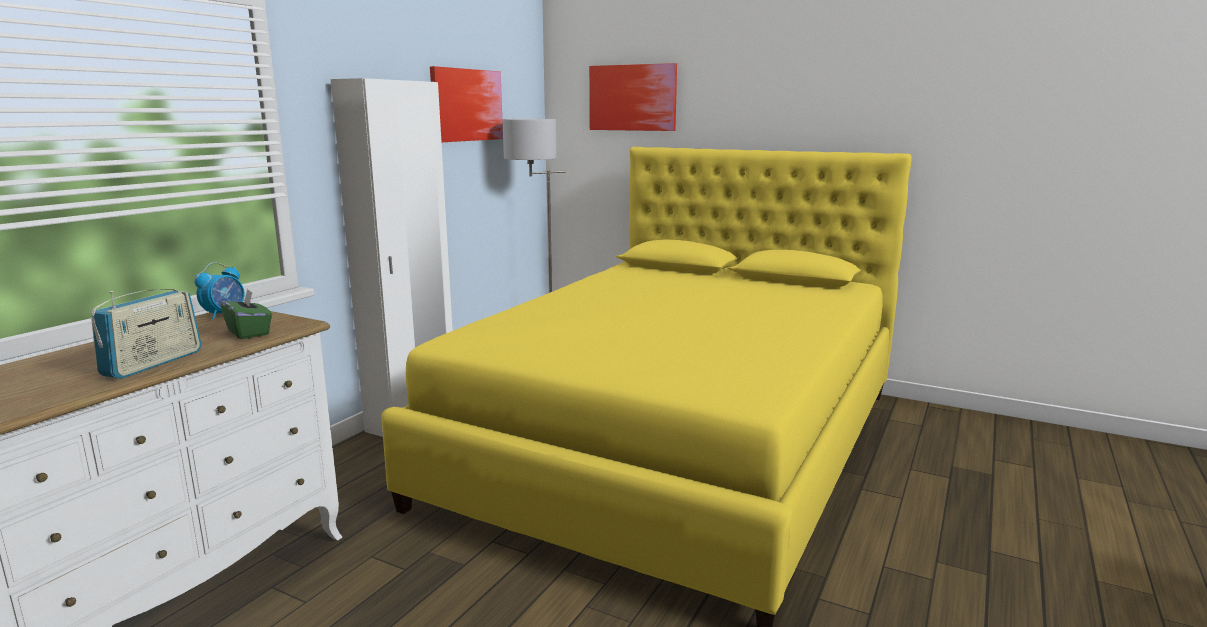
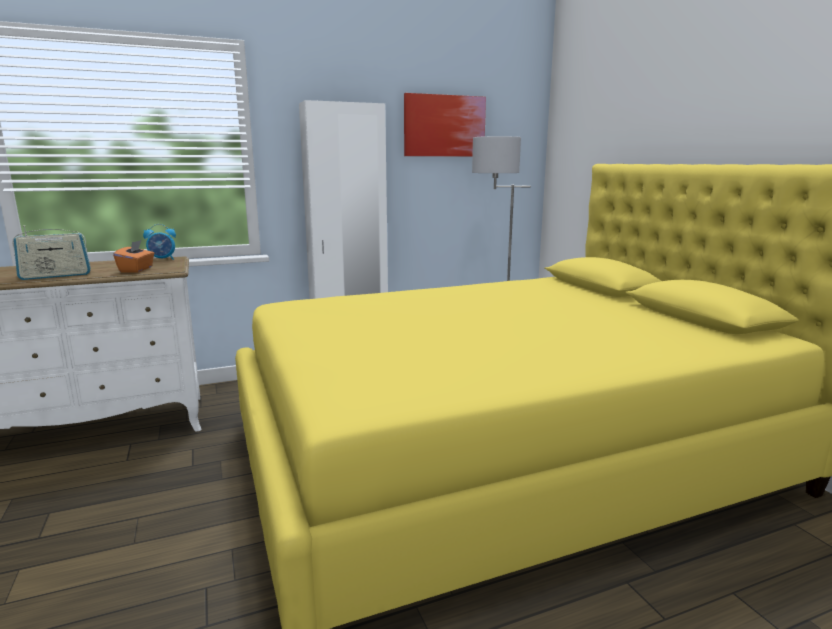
camera: 40 degrees right, 0 degrees up
green tissue box [220,288,272,339] -> orange tissue box [113,240,155,272]
picture [589,63,677,131] -> none

